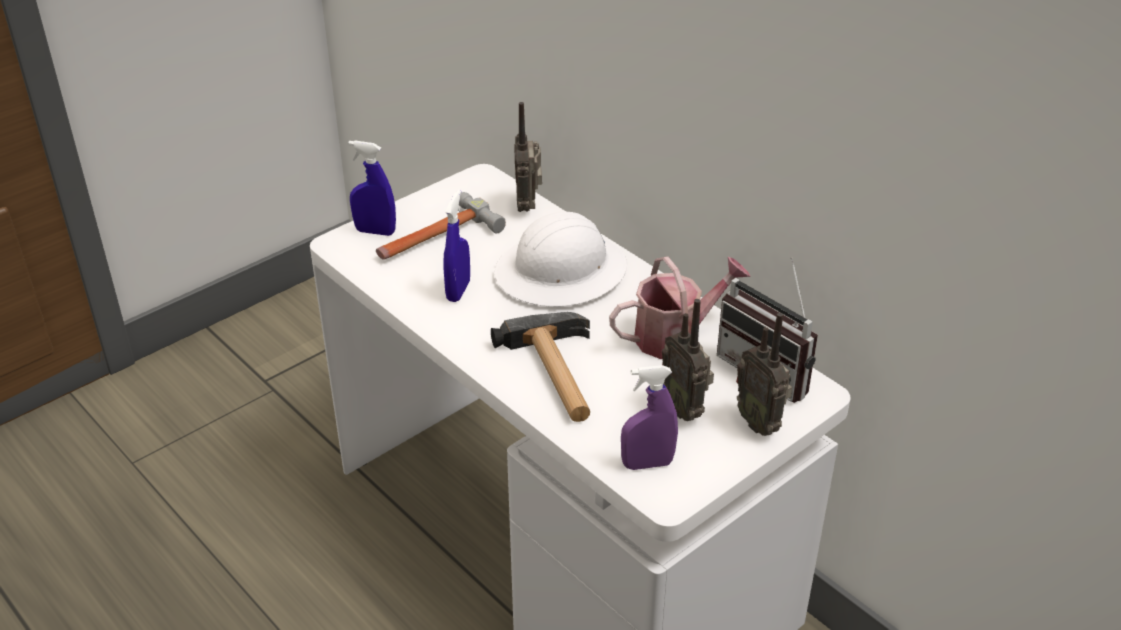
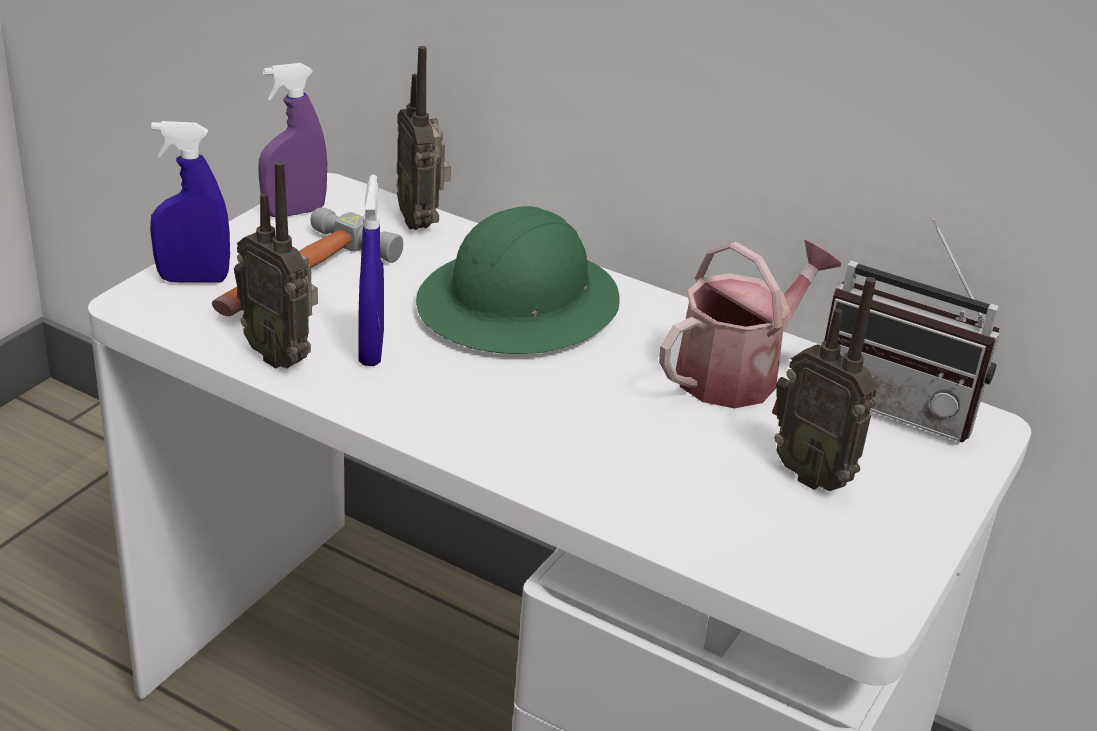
camera: 20 degrees left, 5 degrees down
hammer [491,312,590,422] -> none
white hard hat [495,212,627,307] -> green hard hat [416,206,620,354]
purple spray bottle [621,365,678,470] -> purple spray bottle moved to [258,63,327,217]
radio [736,313,792,436] -> radio moved to [234,161,318,368]

